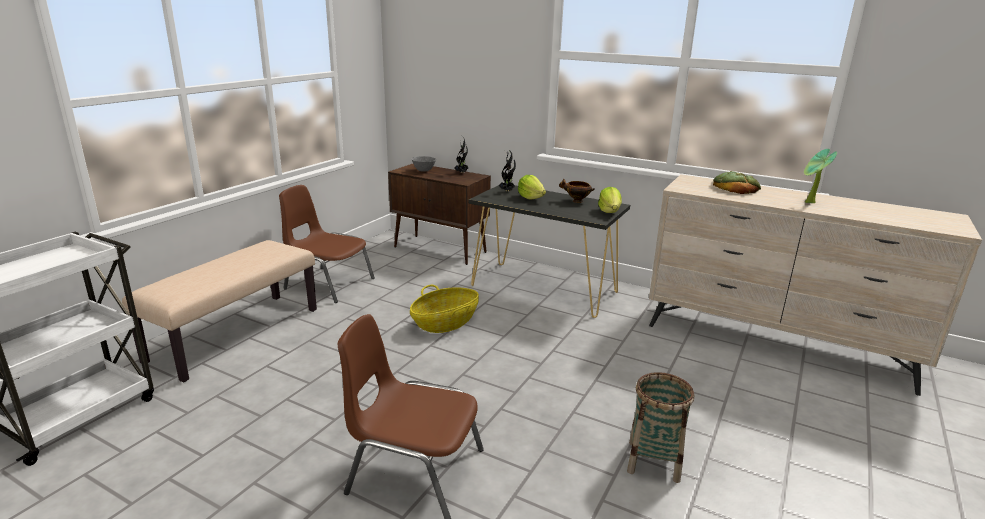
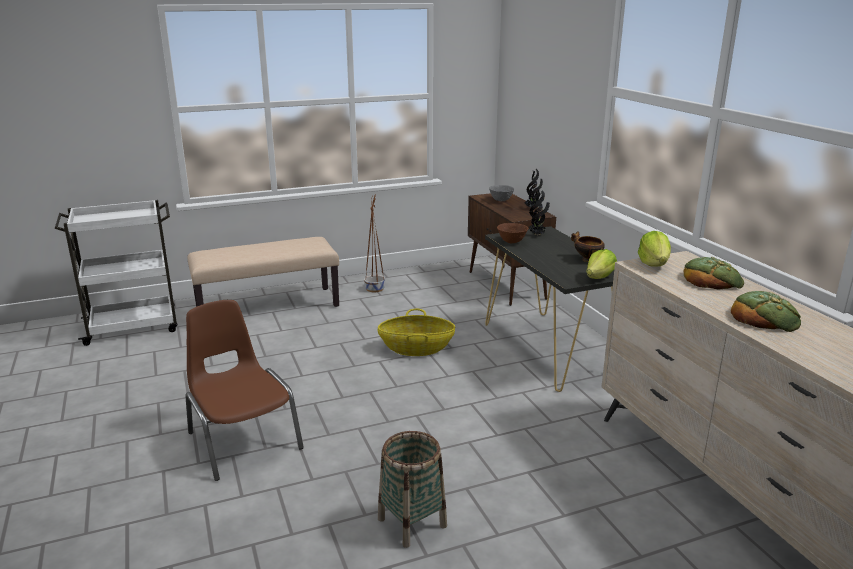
camera: 40 degrees right, 0 degrees up
brown chair [279,185,375,303] -> brown planter [364,194,385,292]
lettuce [518,175,546,200] -> lettuce moved to [638,231,671,267]
potted plant [804,149,837,203] -> bread [731,291,801,332]
none -> brown bowl [497,223,528,243]

